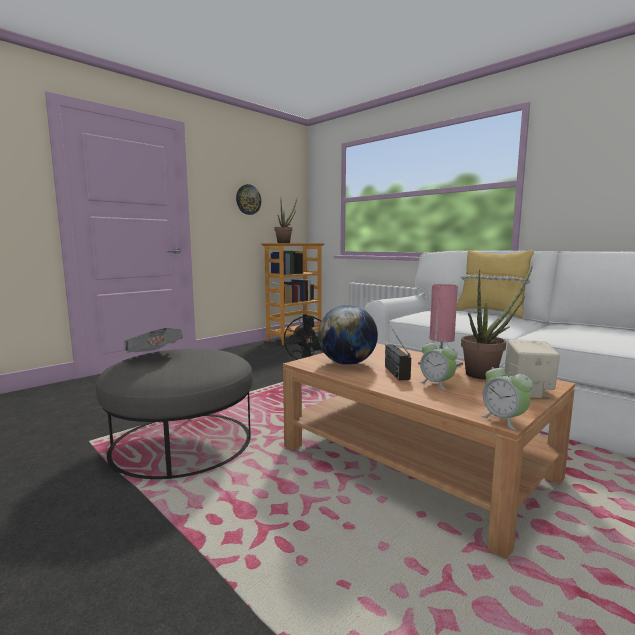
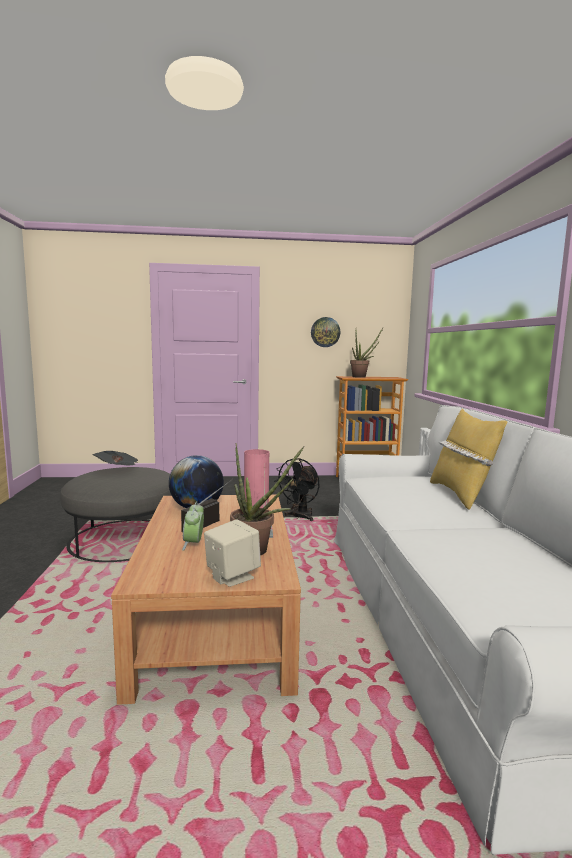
camera: 40 degrees right, 0 degrees up
alarm clock [480,363,533,430] -> none

